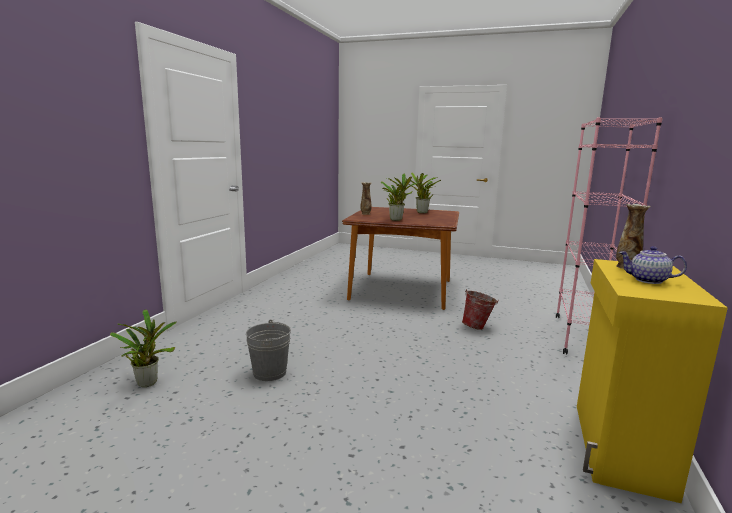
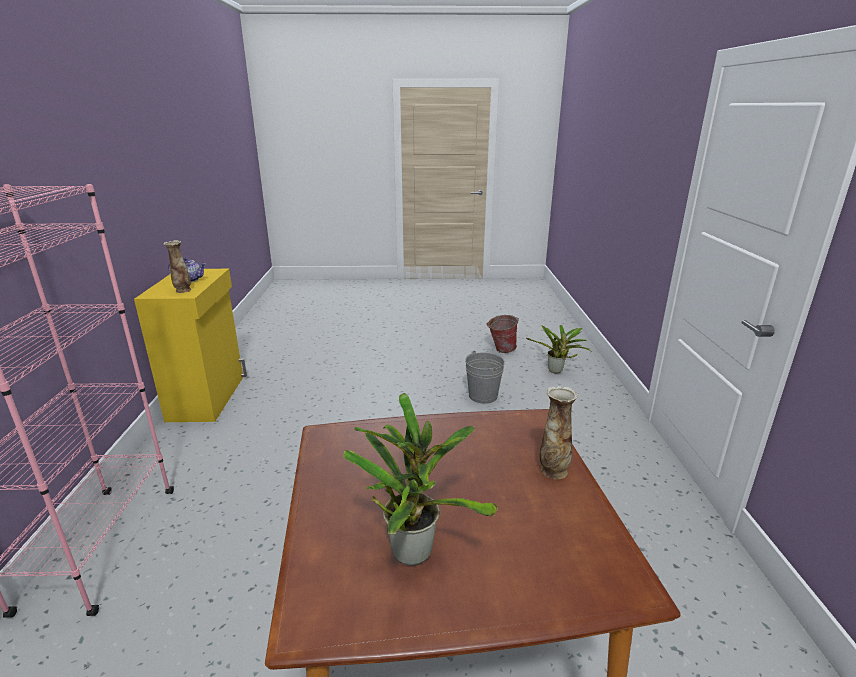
camera: 160 degrees right, 10 degrees up
potted plant [381,173,420,221] -> none
bucket [462,289,499,330] -> bucket moved to [487,315,519,353]

